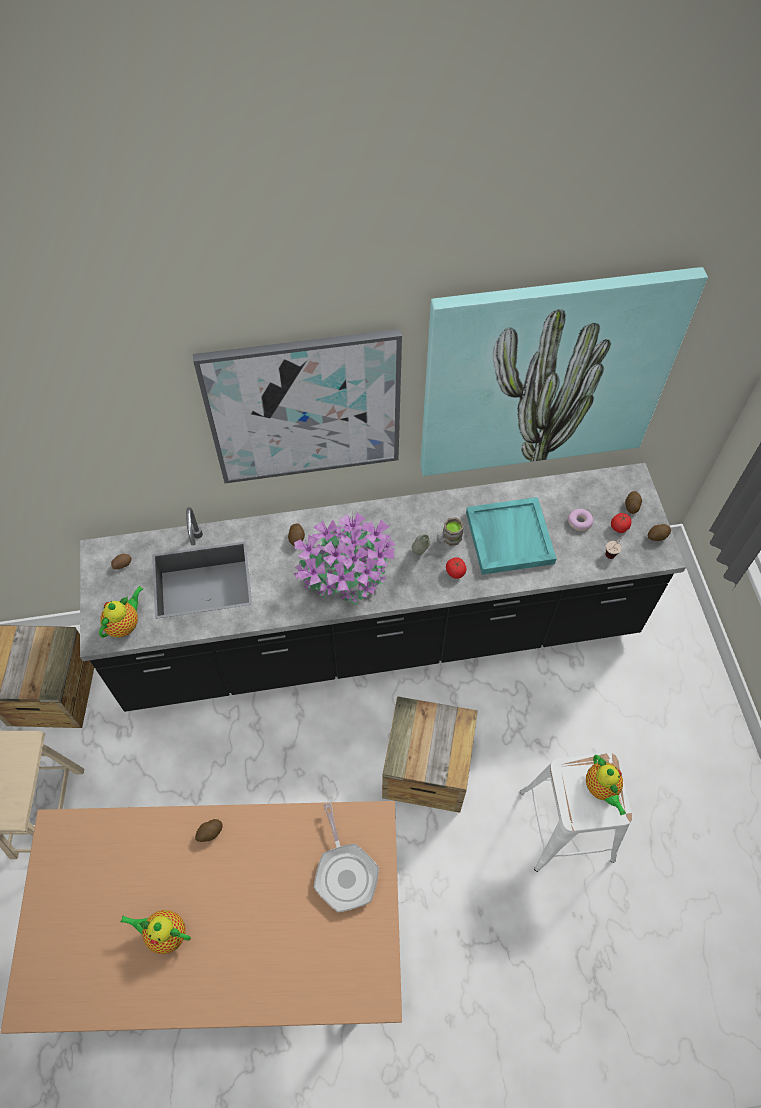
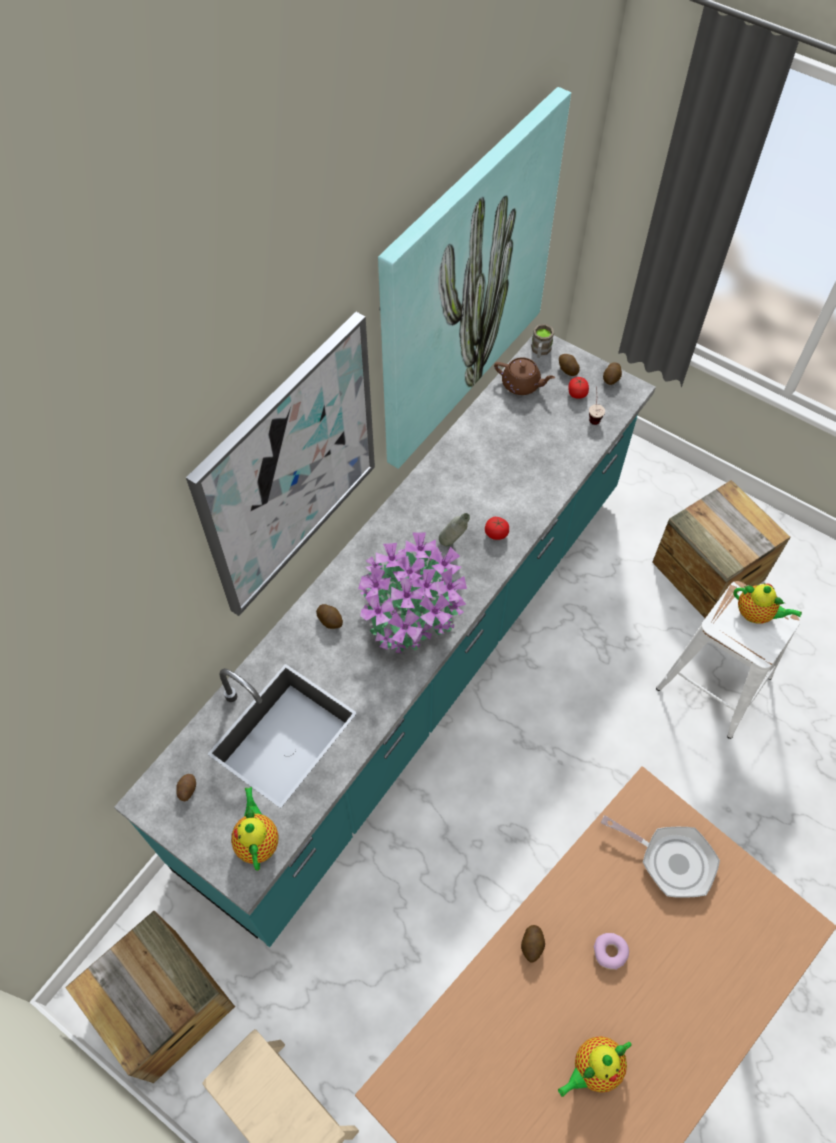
camera: 45 degrees left, 0 degrees up
black counter [80,463,686,712] -> turquoise counter [114,335,656,947]
crate [382,696,478,813] -> crate moved to [652,480,791,618]
brown mug [437,517,464,546] -> brown mug moved to [531,324,554,358]
turquoise tray [466,497,557,575] -> none
donut [568,509,593,531] -> donut moved to [594,933,629,970]
none -> brown teapot [494,357,555,395]

